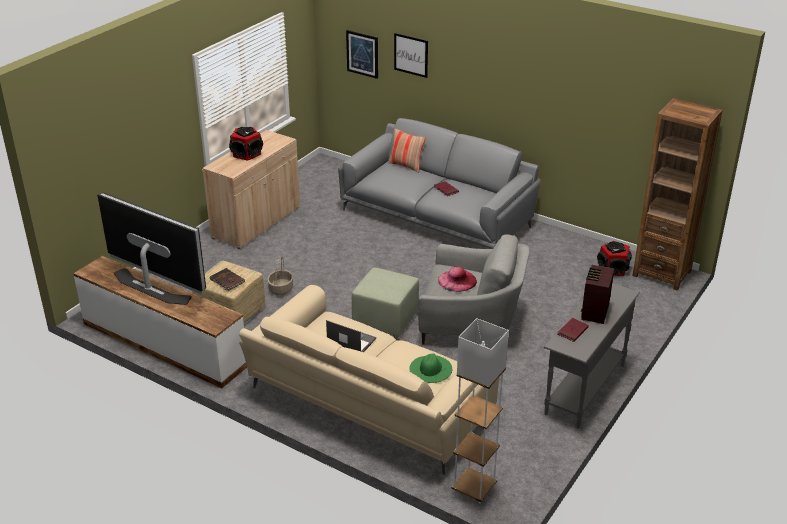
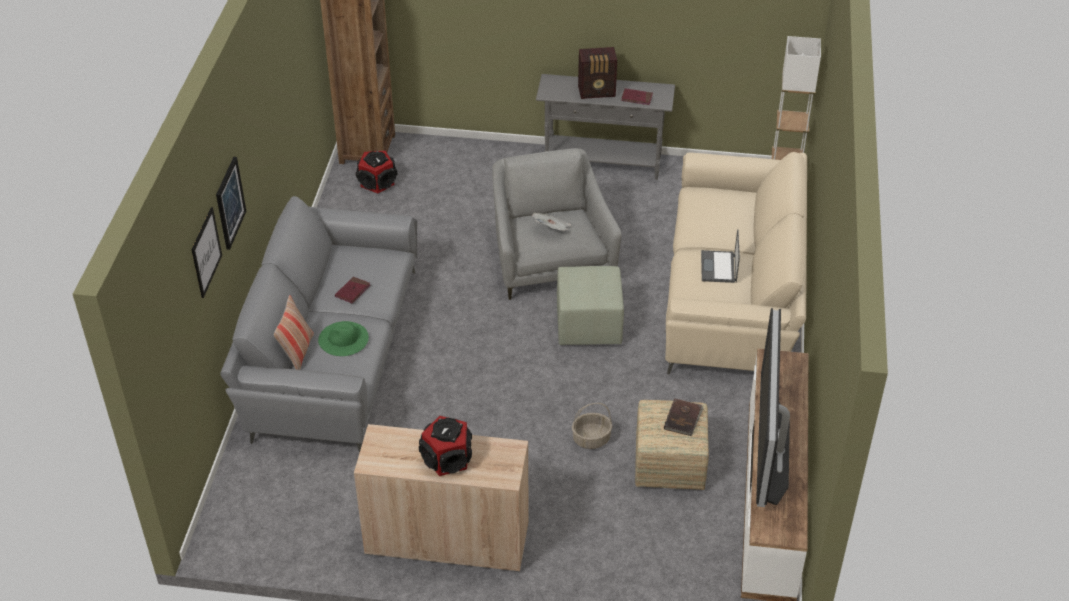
camera: 115 degrees left, 10 degrees up
picture [346,30,378,79] -> picture moved to [216,157,246,250]
green hat [409,353,452,383] -> green hat moved to [318,321,369,356]
pink hat [438,267,477,292] -> newspaper [532,213,571,231]

